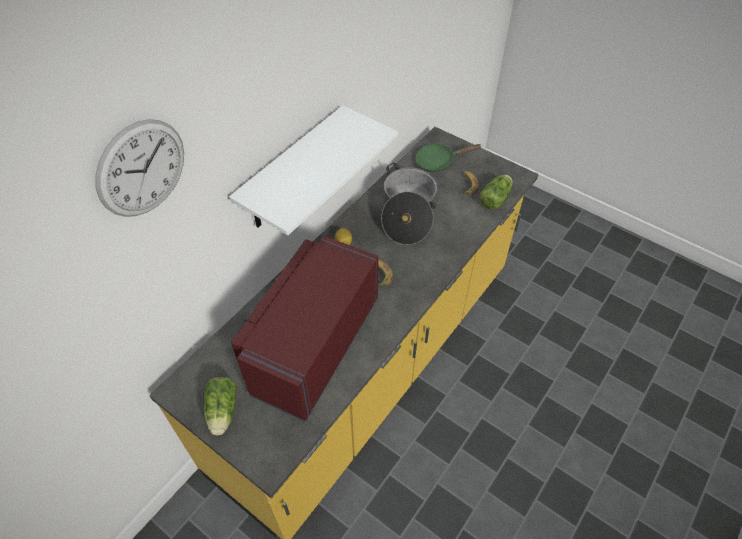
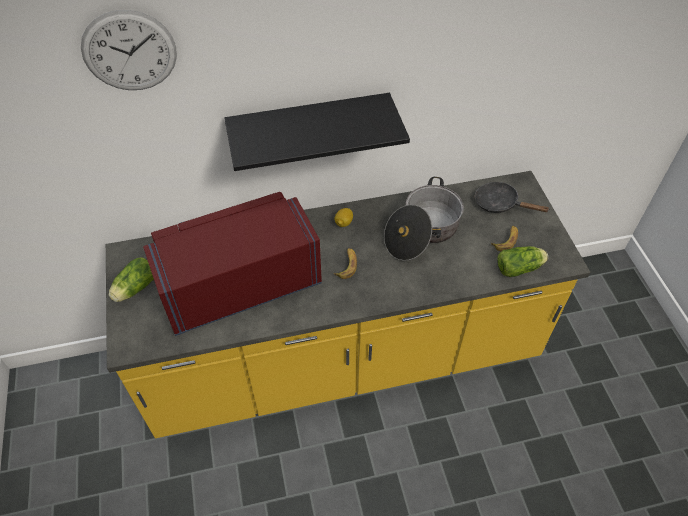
camera: 40 degrees right, 0 degrees up
white shelf [229,106,398,235] -> black shelf [224,93,410,171]
green frying pan [416,143,482,172] -> black frying pan [475,182,550,213]

